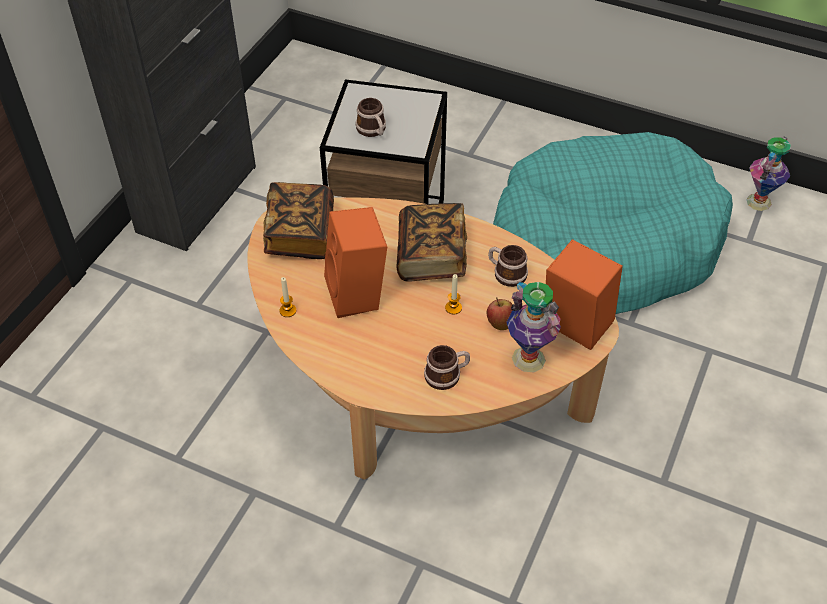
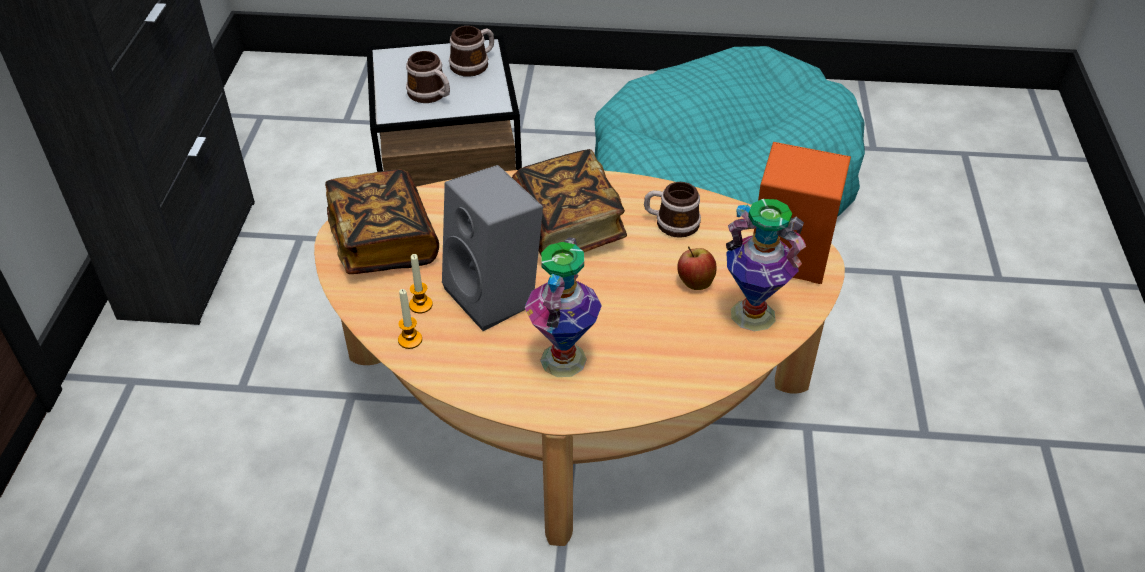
camera: 20 degrees left, 5 degrees down
orange speaker [324,207,387,318] -> grey speaker [442,165,543,331]
mug [424,345,470,390] -> mug moved to [449,26,494,77]
candle [445,274,462,315] -> candle moved to [409,254,433,313]
vase [746,137,791,211] -> vase moved to [525,237,602,377]

